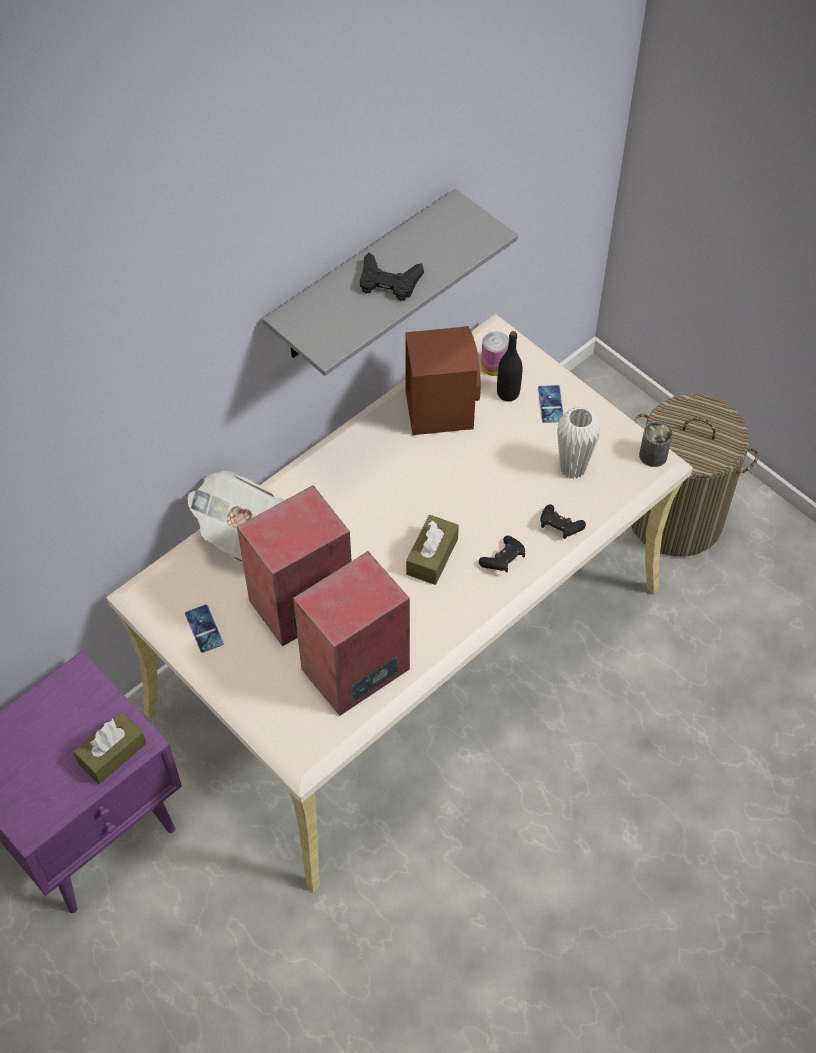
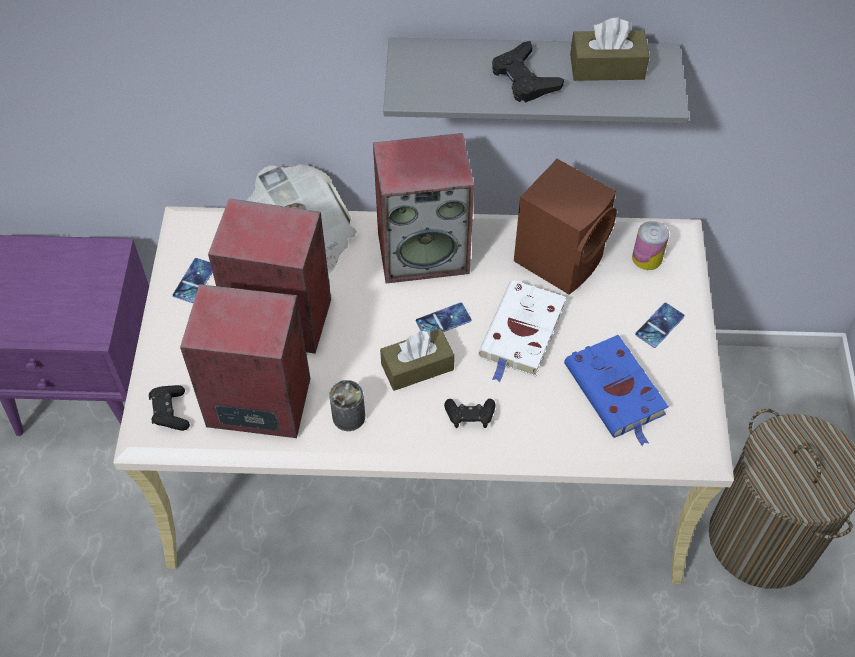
camera: 45 degrees right, 0 degrees up
brown tissue box [73,712,146,784] -> brown tissue box moved to [570,18,649,81]
black bottle [497,331,523,401] -> none
black game controller [540,504,586,539] -> black game controller moved to [149,385,190,431]
white vase [557,407,600,479] -> blue book [564,335,669,446]
can [639,422,673,467] -> can moved to [329,380,365,431]
none -> speaker [373,133,474,284]
none -> phone [416,302,472,332]
none -> white book [478,280,566,382]

